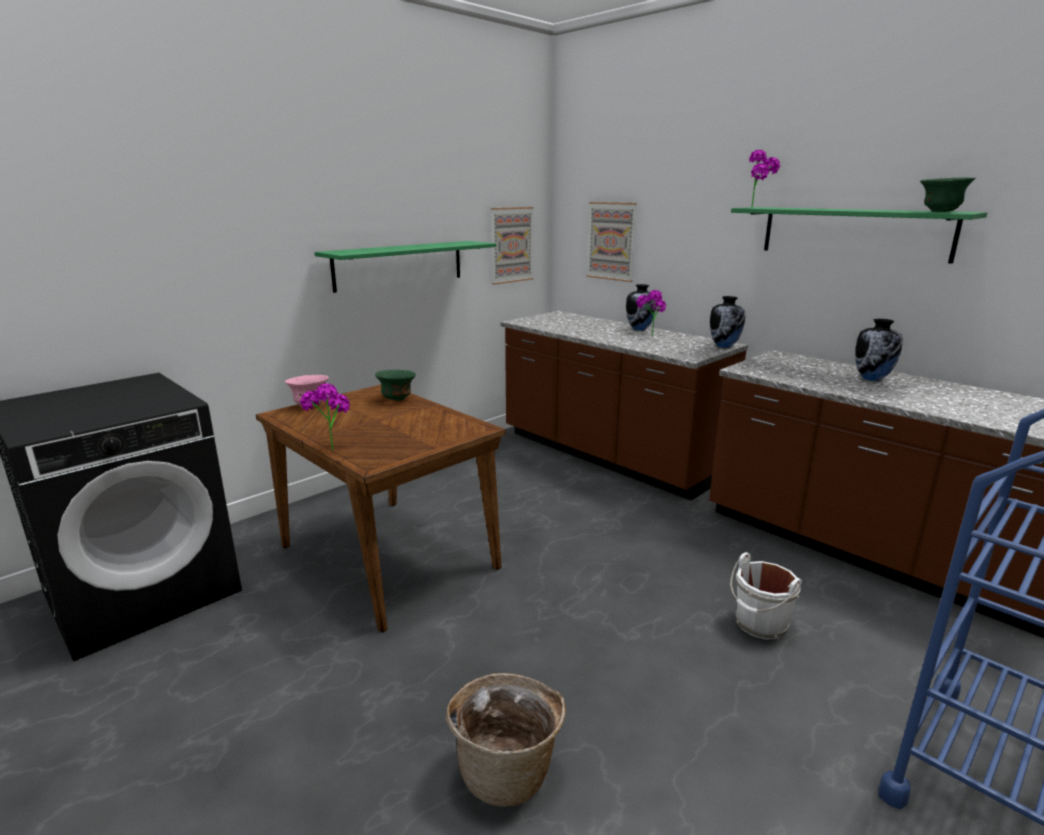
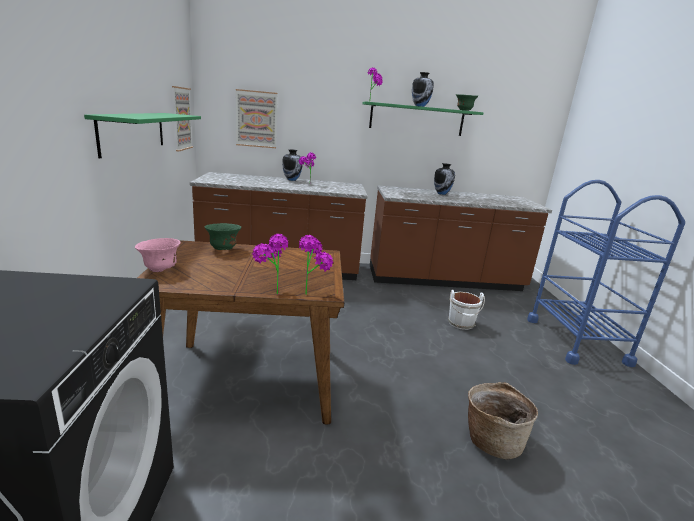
camera: 50 degrees left, 0 degrees up
vase [710,296,746,348] -> vase moved to [412,72,434,107]
none -> potted plant [299,235,333,295]

